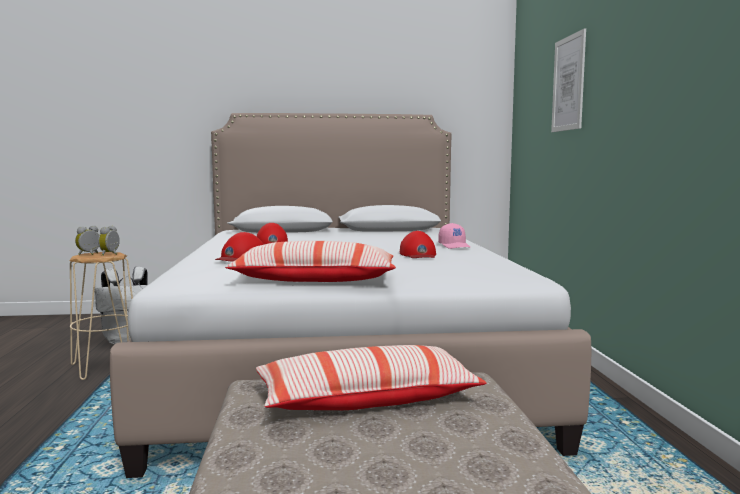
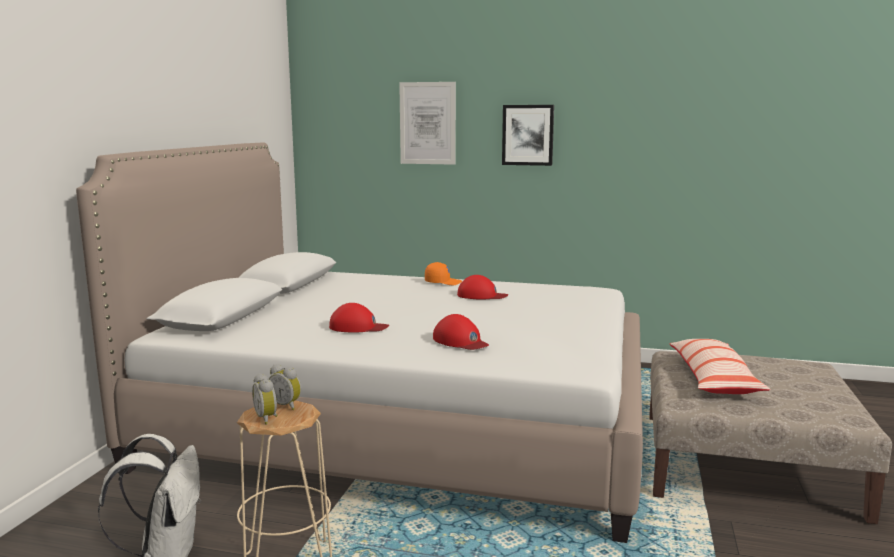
camera: 70 degrees left, 5 degrees up
pillow [225,241,396,282] -> none
pink cap [438,223,471,249] -> orange cap [425,262,462,285]
none -> picture [502,105,554,166]

